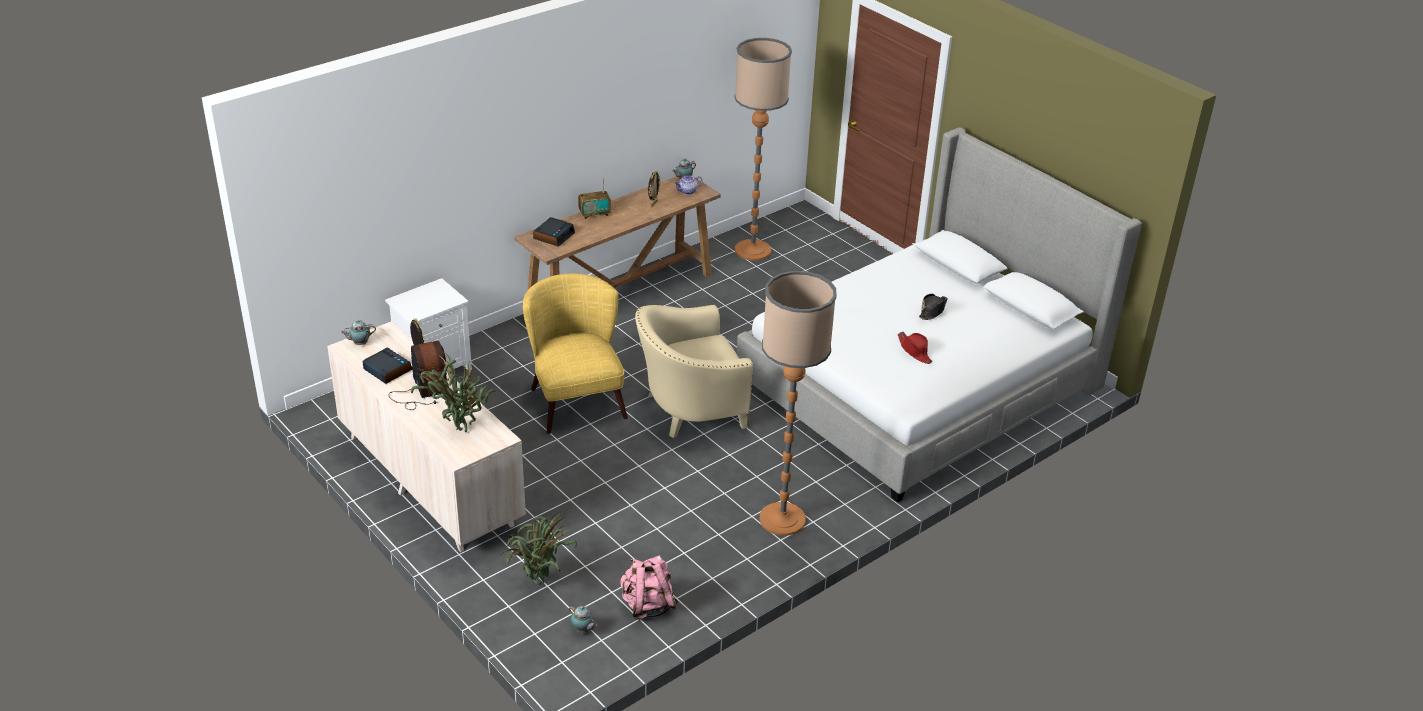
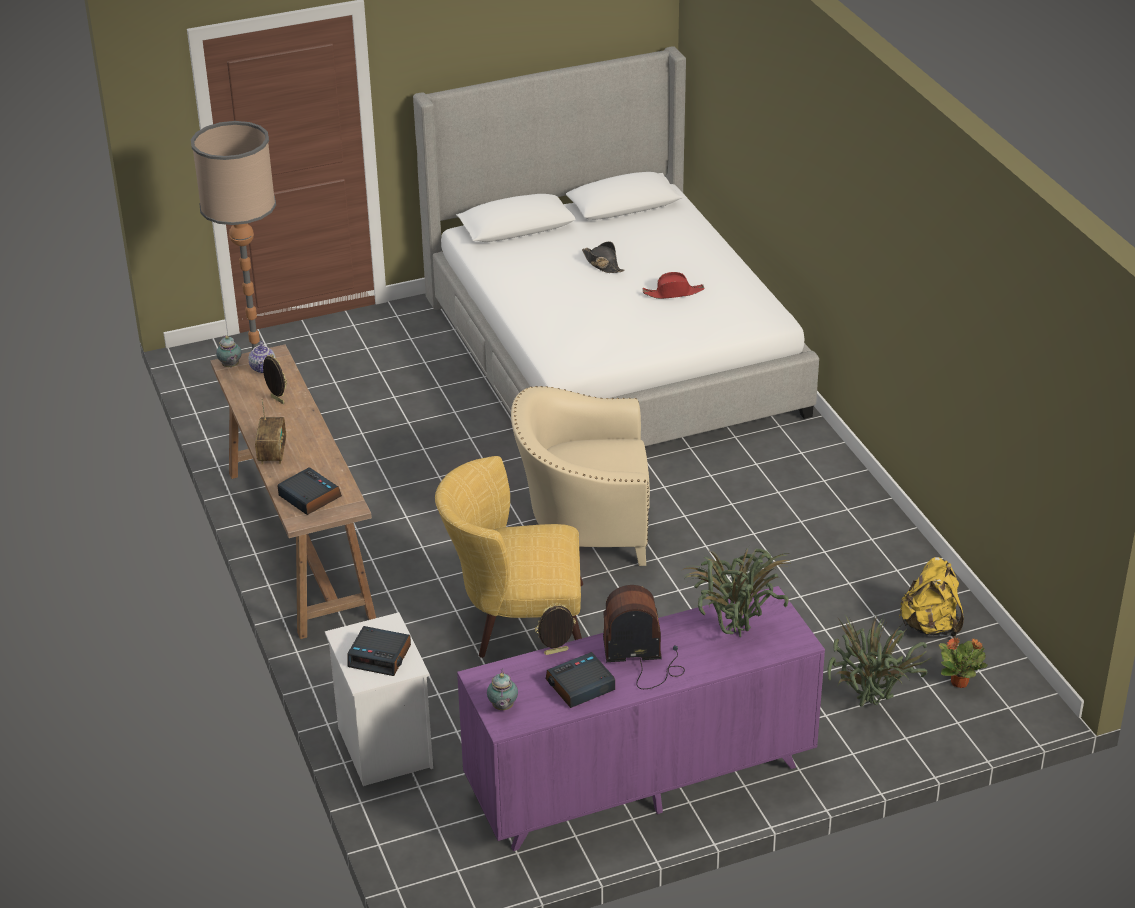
camera: 70 degrees left, 0 degrees up
beige dresser [327,321,526,552] -> purple dresser [457,586,825,851]
teapot [569,606,597,633] -> potted plant [939,637,988,688]
pink backpack [621,555,678,620] -> yellow backpack [899,557,964,638]
beige armchair [635,304,754,438] -> beige armchair turned 90 degrees clockwise [511,386,650,566]
floor lamp [760,271,837,536] -> none
none -> alarm clock [347,626,411,676]

